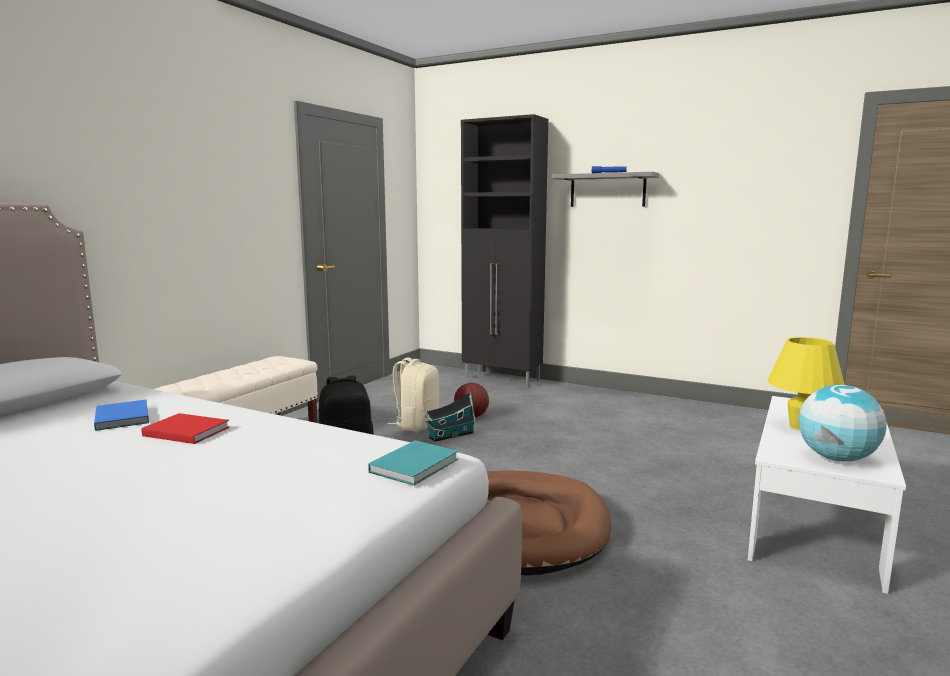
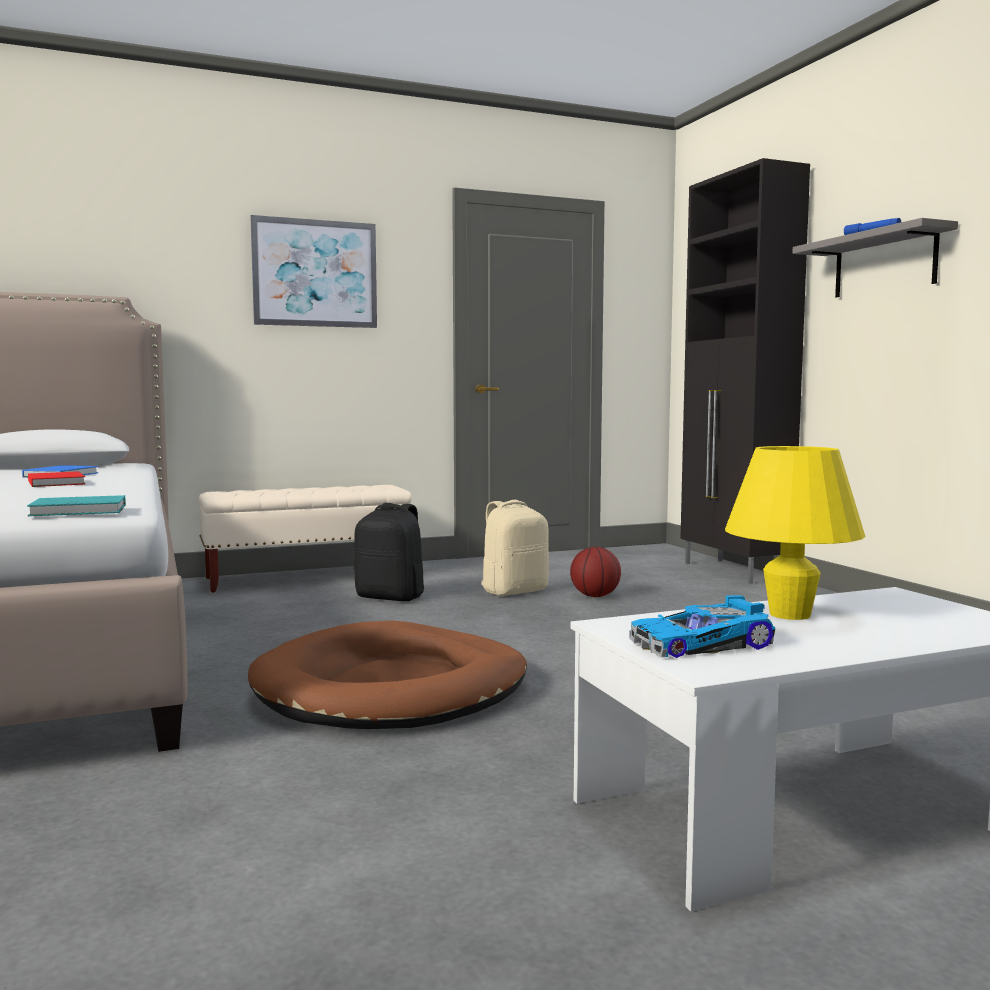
camera: 40 degrees right, 5 degrees down
toy house [425,393,476,442] -> none
globe [799,385,887,462] -> toy car [629,595,775,658]
none -> picture [250,215,377,328]

